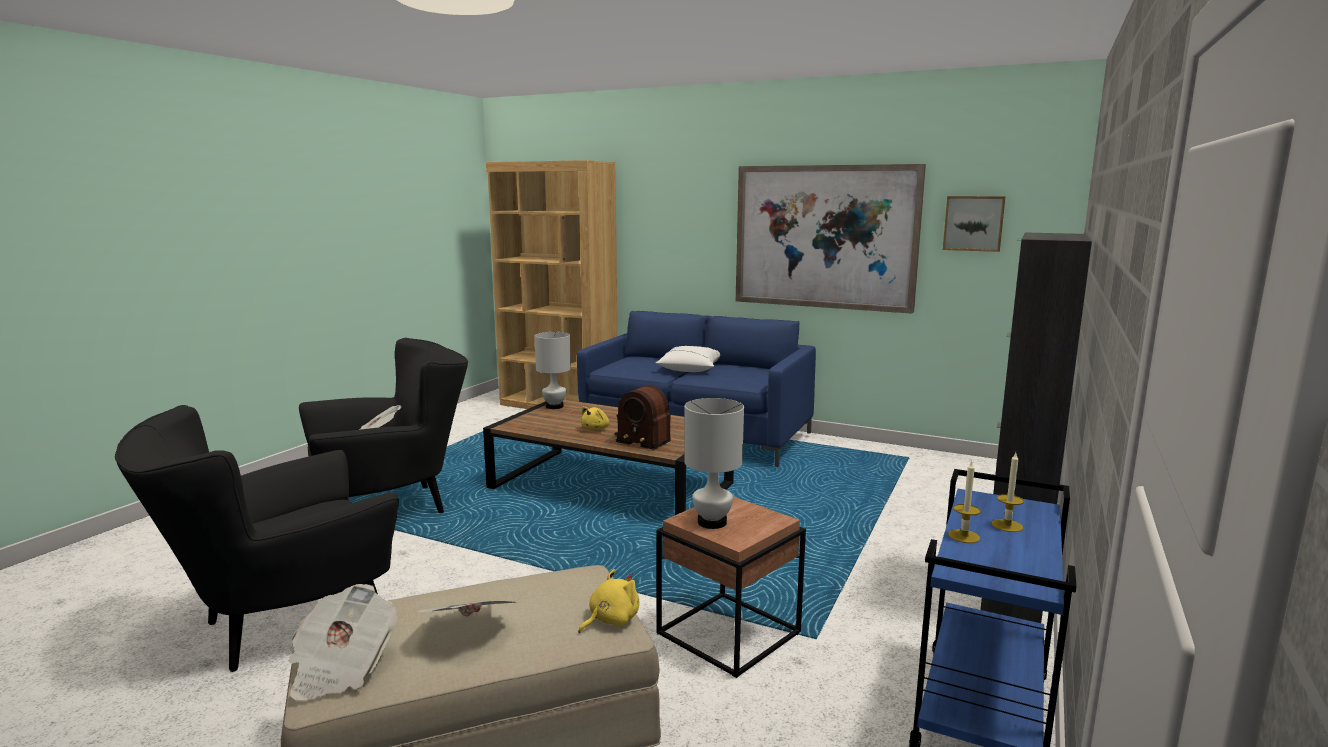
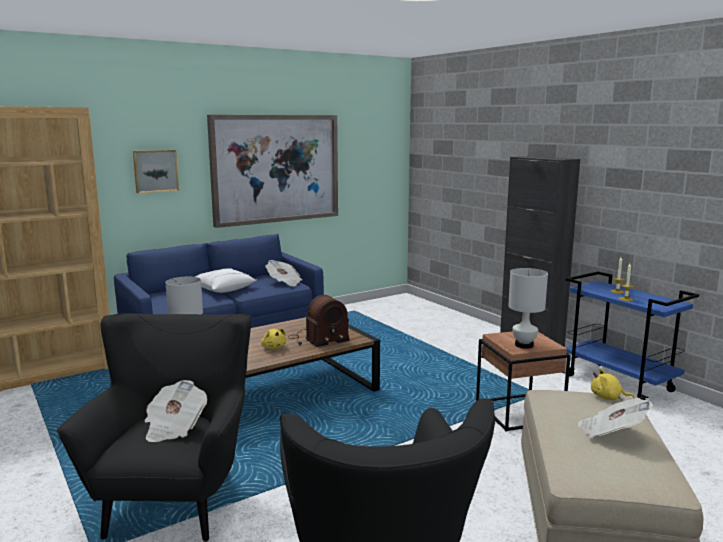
camera: 60 degrees left, 0 degrees up
newspaper [289,584,398,700] -> newspaper moved to [265,260,302,287]
yellow plush toy [578,569,639,633] -> yellow plush toy turned 60 degrees counterclockwise [591,368,635,401]
picture [943,196,1006,252] -> picture moved to [133,150,179,193]

